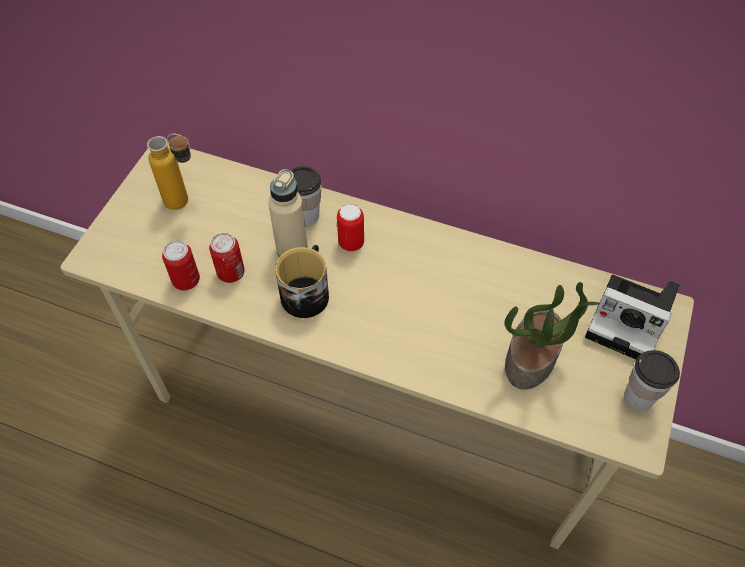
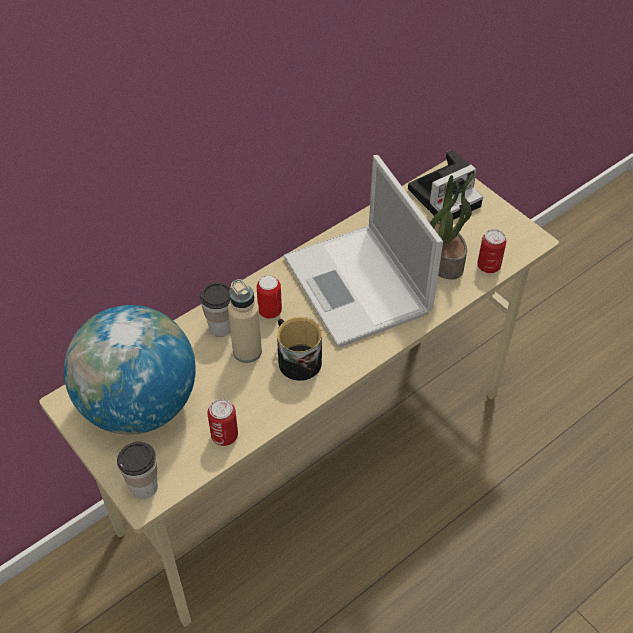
camera: 60 degrees left, 5 degrees down
bottle [147,133,191,210] -> globe [64,305,196,435]
can [209,233,245,283] -> can moved to [477,229,507,273]
cup [624,350,680,411] -> cup moved to [117,442,158,499]
none -> laptop [284,155,443,348]

